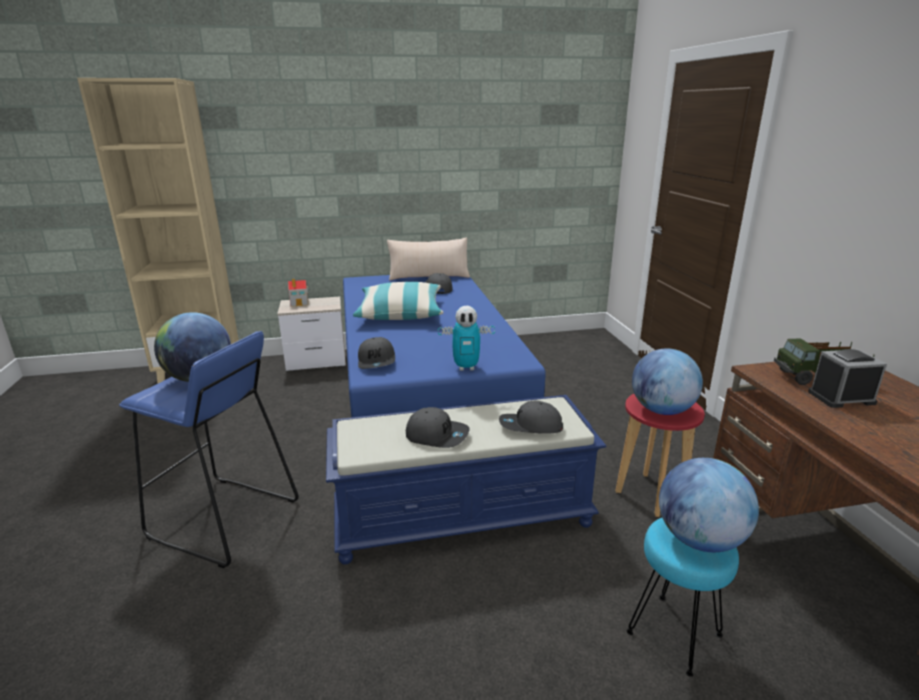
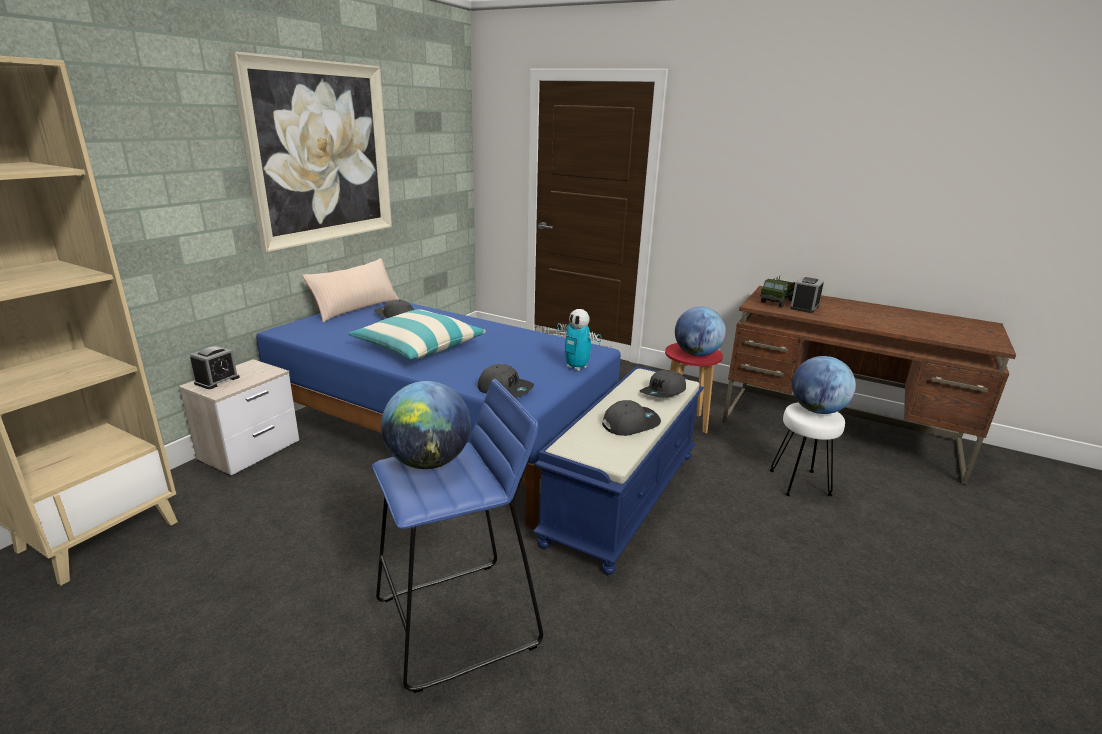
camera: 50 degrees left, 0 degrees up
toy house [288,279,308,307] -> alarm clock [190,346,240,389]
toy robot [438,306,495,371] -> toy robot turned 90 degrees clockwise [557,309,601,371]
turquoise stool [627,518,739,677] -> white stool [770,402,845,496]
none -> picture [230,51,392,252]

